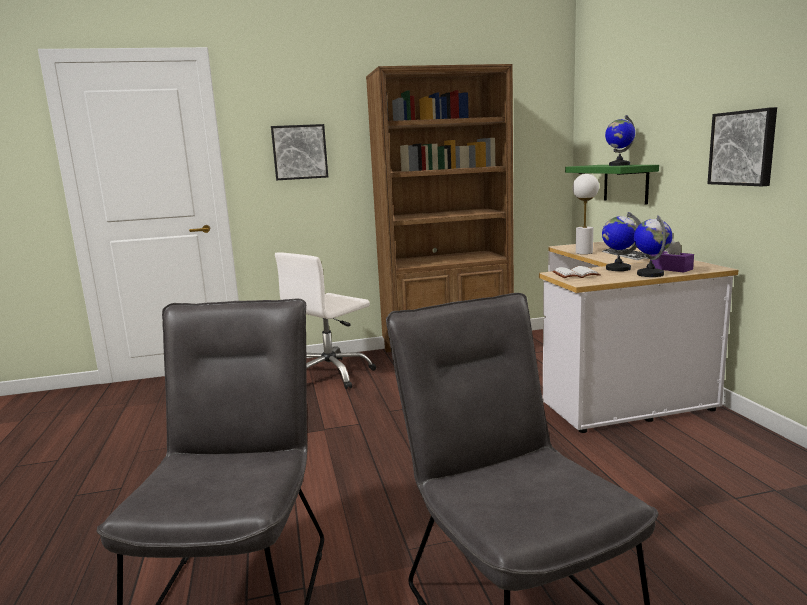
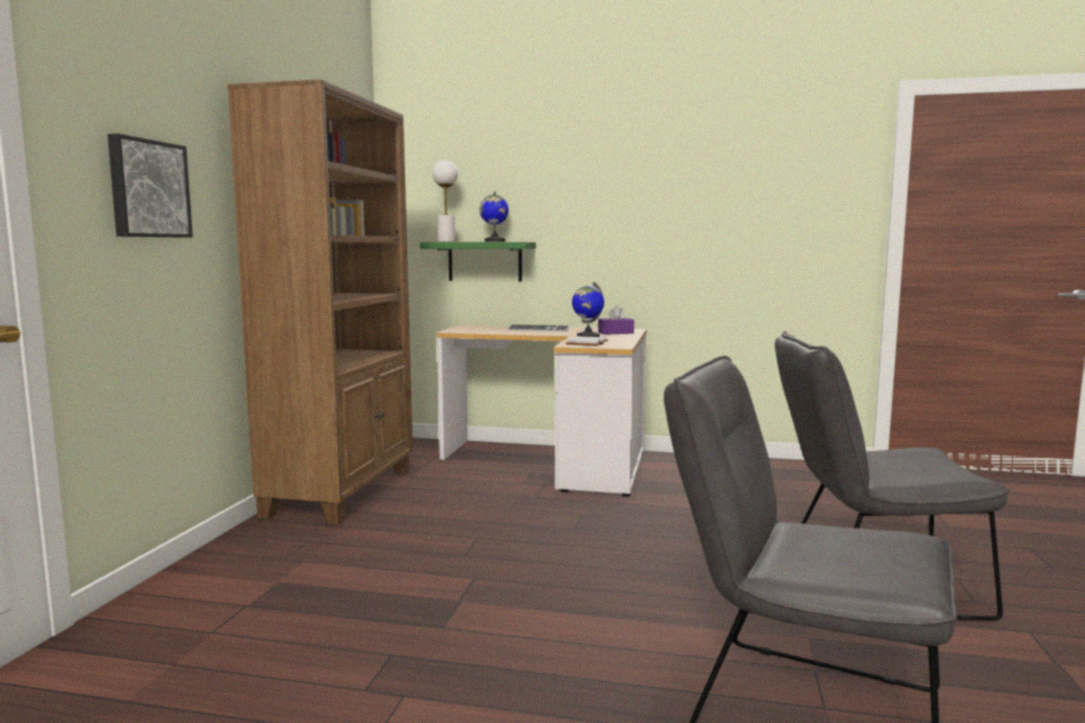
camera: 65 degrees left, 5 degrees down
white office chair [275,252,376,389] -> none
white table lamp [573,174,599,254] -> white table lamp moved to [432,160,458,242]
globe [634,215,672,277] -> none
picture [707,107,777,186] -> none

